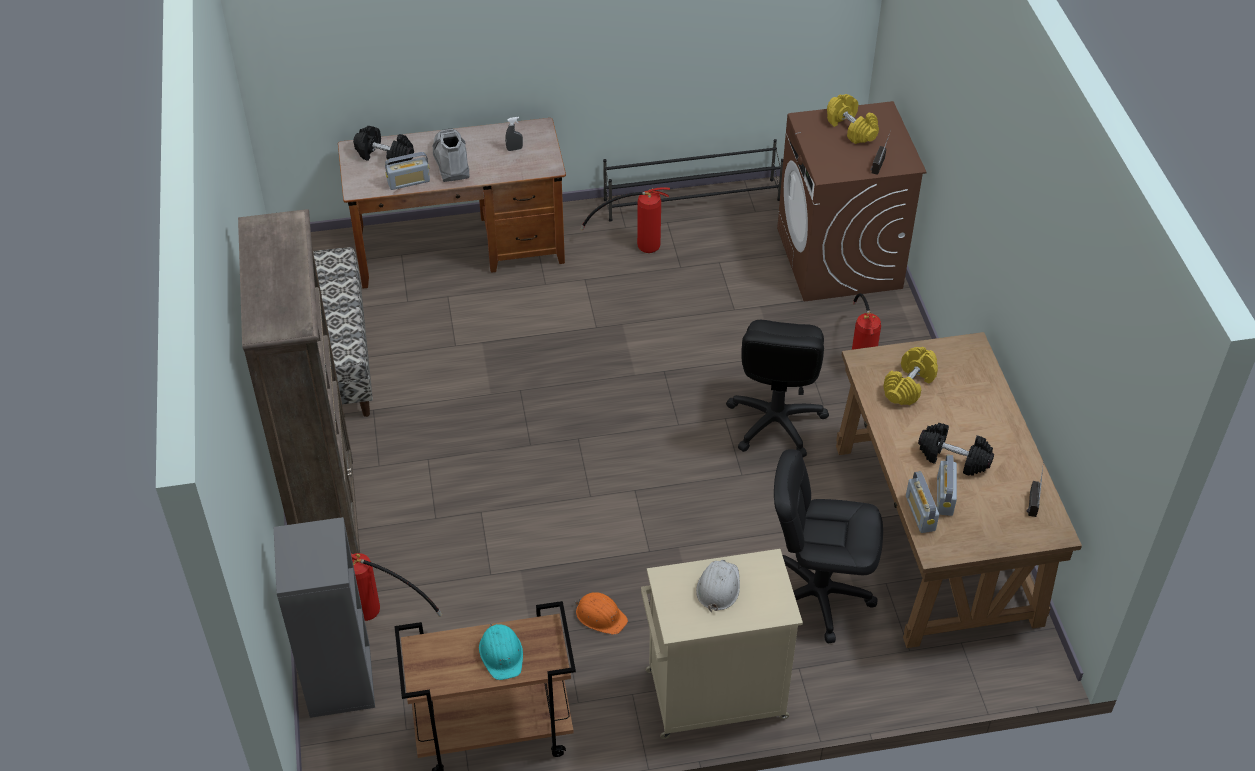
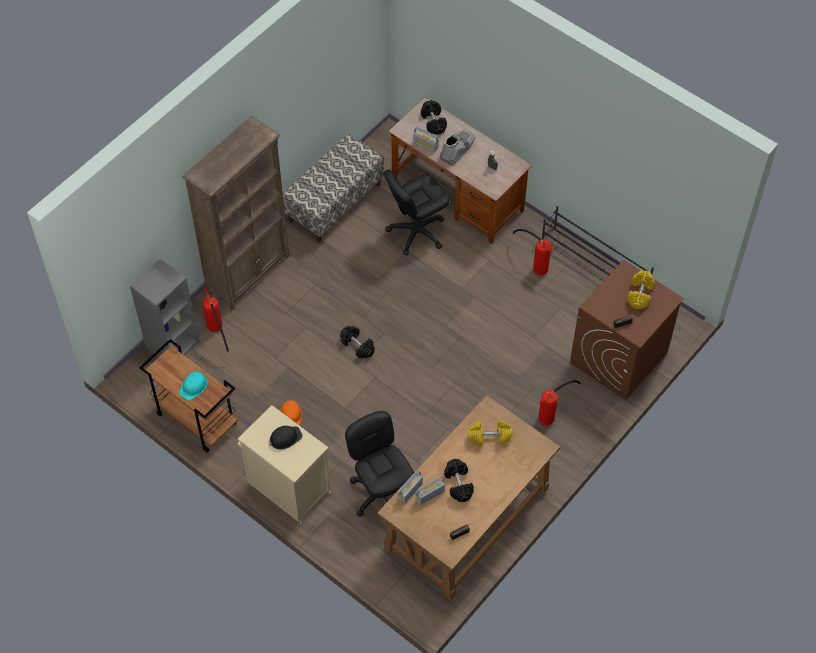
camera: 50 degrees right, 10 degrees up
white hard hat [696,560,740,612] -> black hard hat [269,426,302,450]
black office chair [726,320,829,457] -> black office chair moved to [383,169,449,256]
none -> black dumbbell [340,326,375,358]

